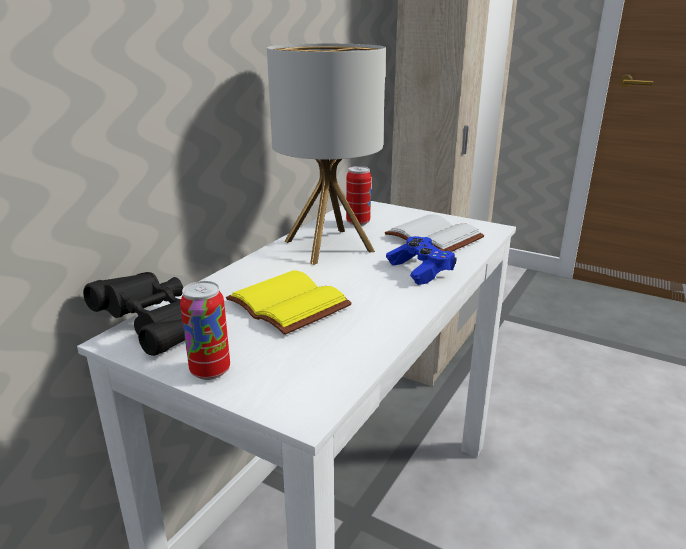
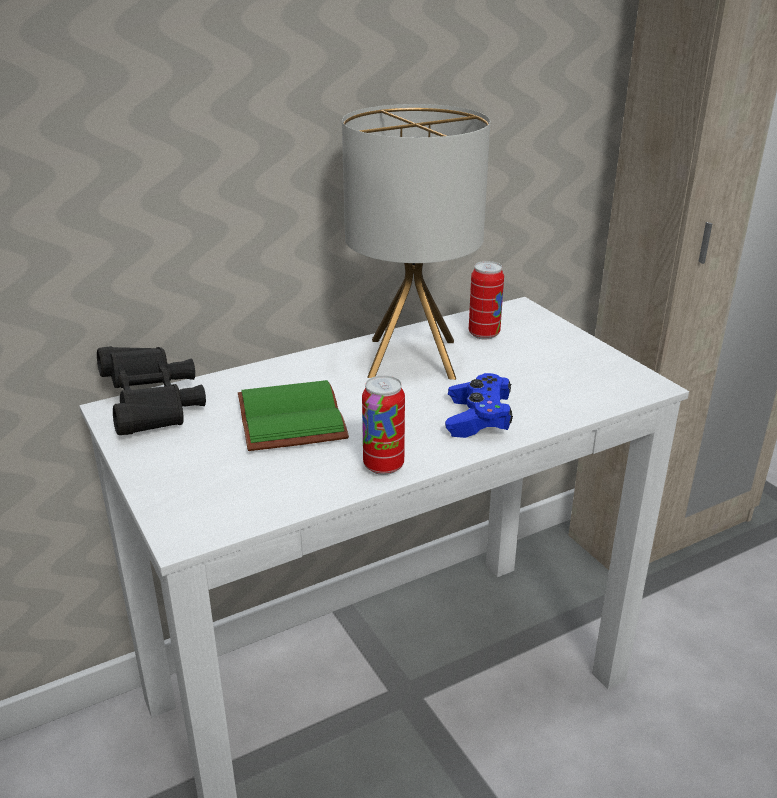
camera: 30 degrees right, 5 degrees up
can [180,281,230,380] -> can moved to [362,375,405,475]
yellow book [226,270,352,335] -> green book [238,380,349,451]
white book [385,214,485,252] -> none

